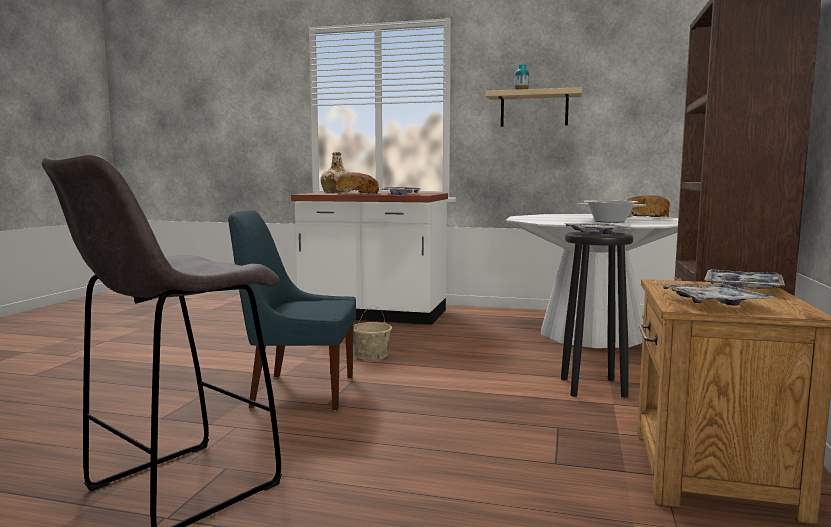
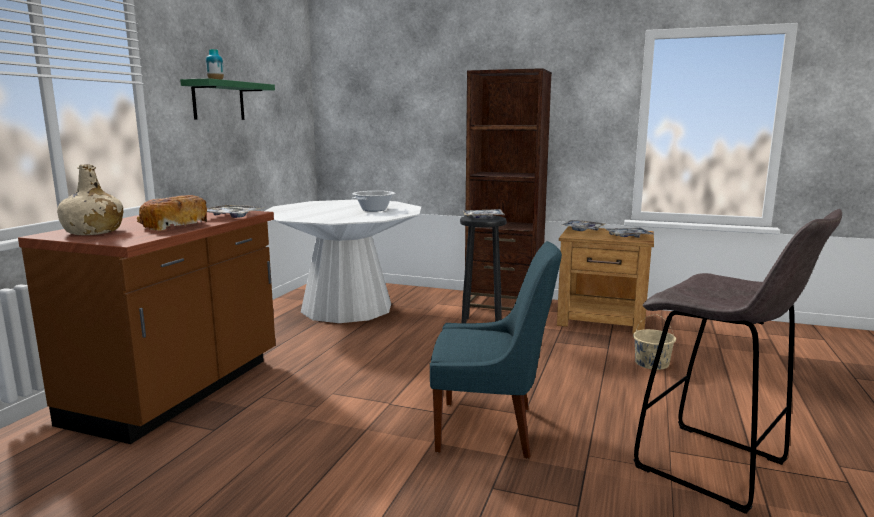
camera: 85 degrees left, 5 degrees up
blue chair [228,211,356,410] -> blue chair turned 90 degrees counterclockwise [430,241,562,459]
white counter [291,192,448,325] -> brown counter [18,211,276,444]
beige bucket [353,305,392,360] -> beige bucket moved to [633,315,676,370]
beige shelf [485,87,582,127] -> green shelf [180,78,275,120]
bread [626,195,670,218] -> none

